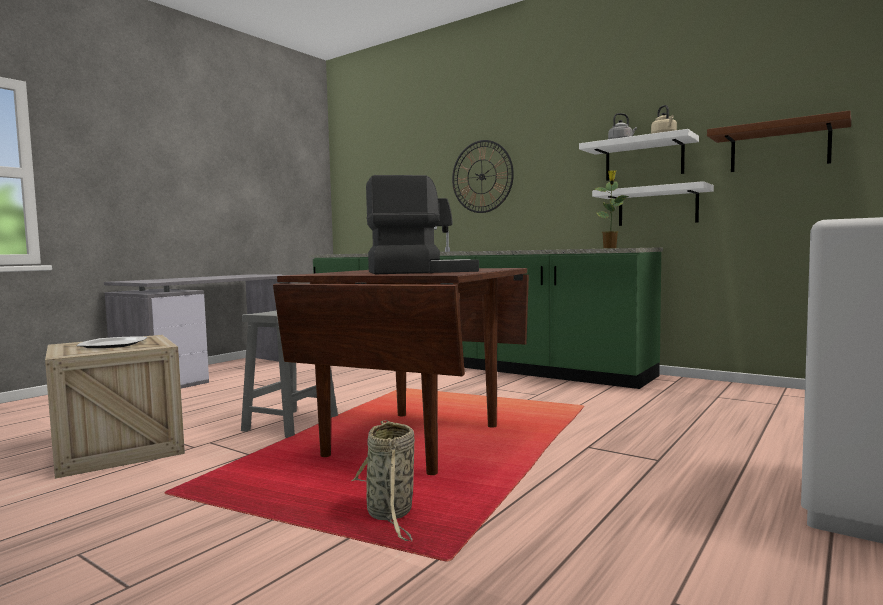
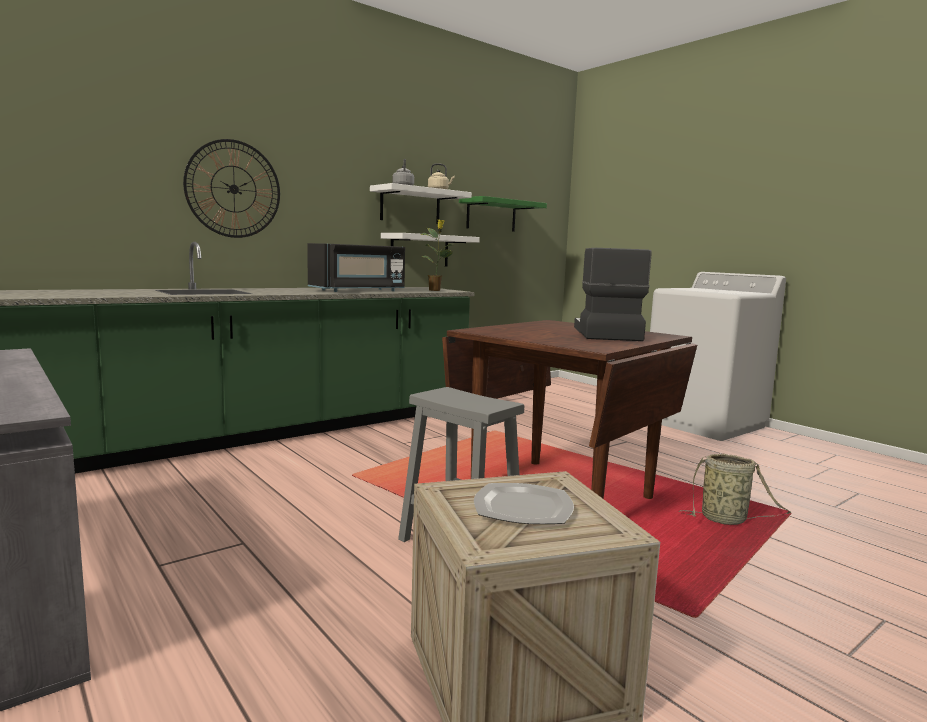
camera: 75 degrees left, 5 degrees up
brown shelf [707,110,851,172] -> green shelf [459,196,547,232]
none -> black microwave [307,243,405,292]

